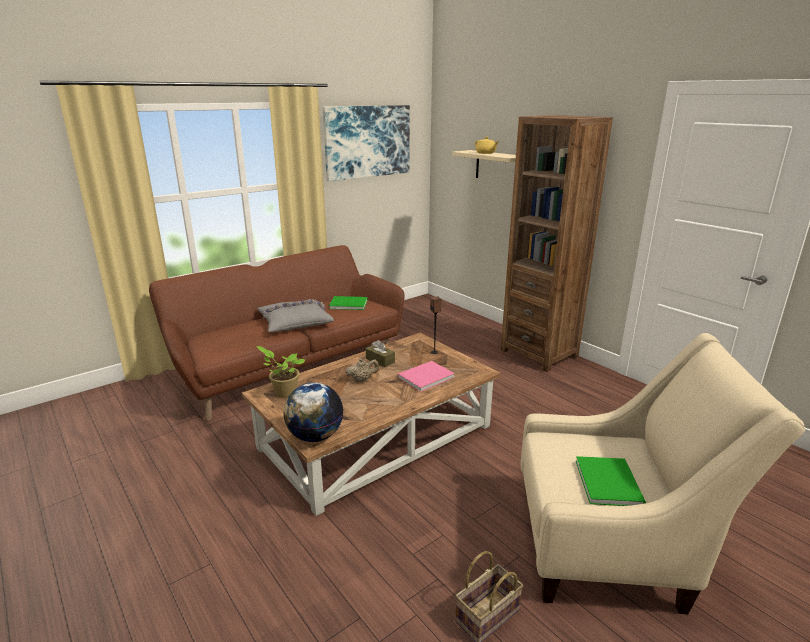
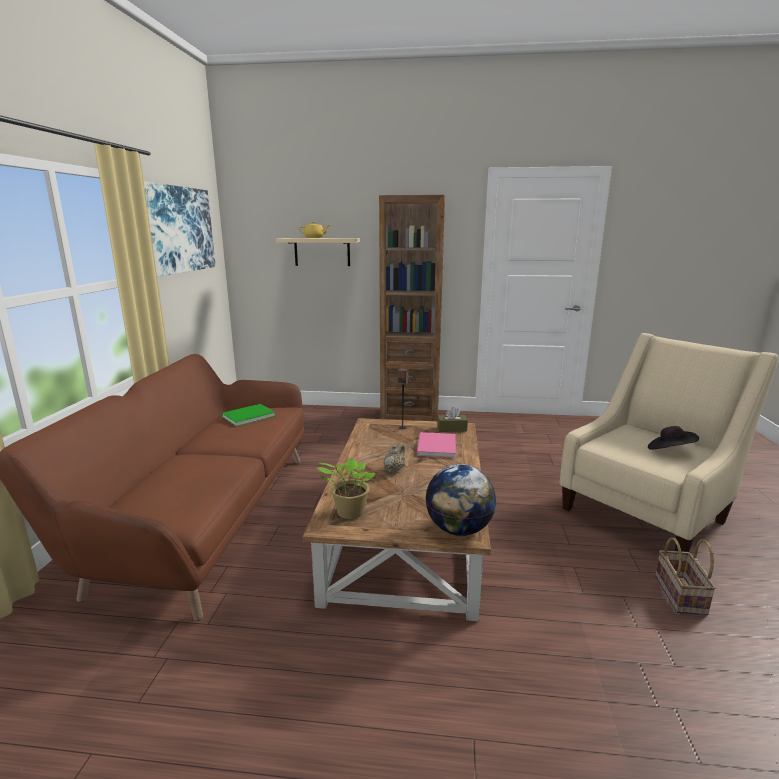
camera: 45 degrees left, 5 degrees down
grey pillow [257,299,334,332] -> none
brown tissue box [366,340,395,367] -> brown tissue box moved to [437,407,468,432]
green book [576,456,646,506] -> black hat [648,426,699,450]

